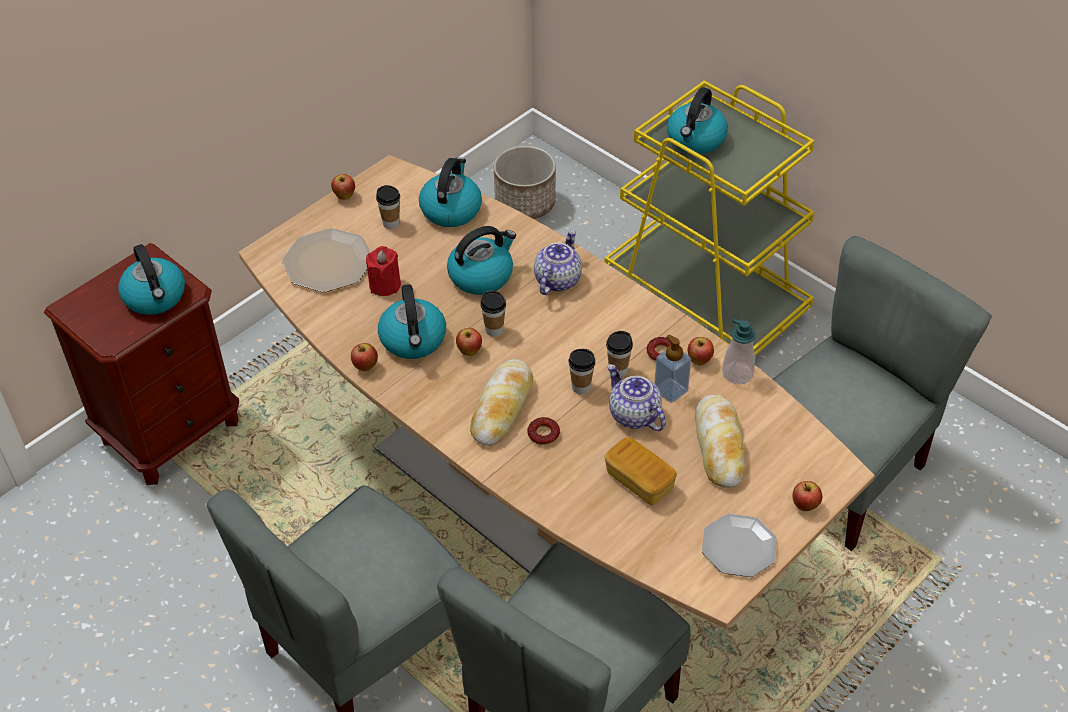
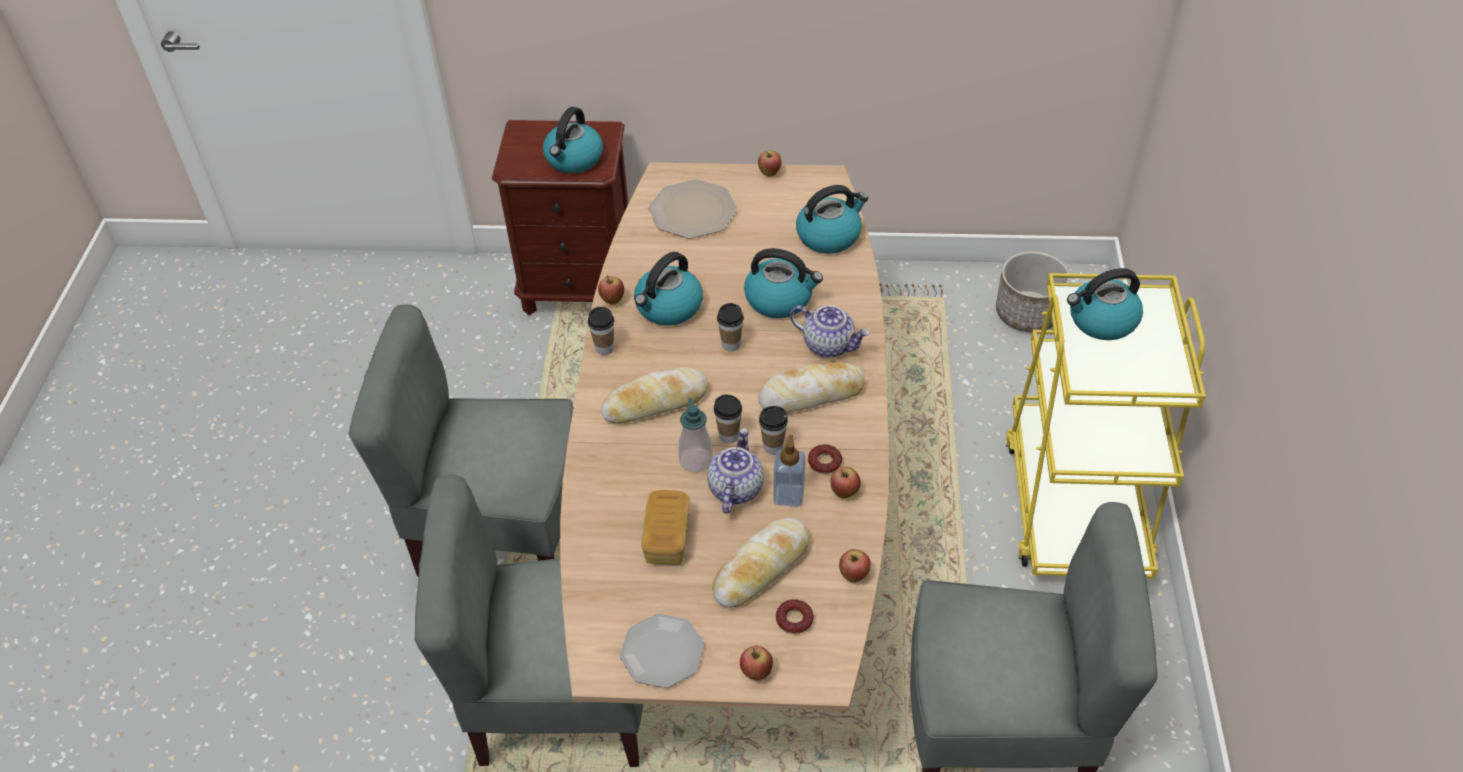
camera: 50 degrees right, 0 degrees up
red candle [366,246,401,296] -> none
cup [376,185,400,229] -> cup moved to [588,307,614,355]
apple [456,328,482,356] -> apple moved to [839,549,871,582]
donut [527,417,560,445] -> donut moved to [776,599,814,634]
teapot [534,230,582,295] -> teapot turned 45 degrees clockwise [790,305,870,358]
soap dispenser [722,319,756,384] -> soap dispenser moved to [679,398,713,472]
none -> bread [758,362,865,413]

